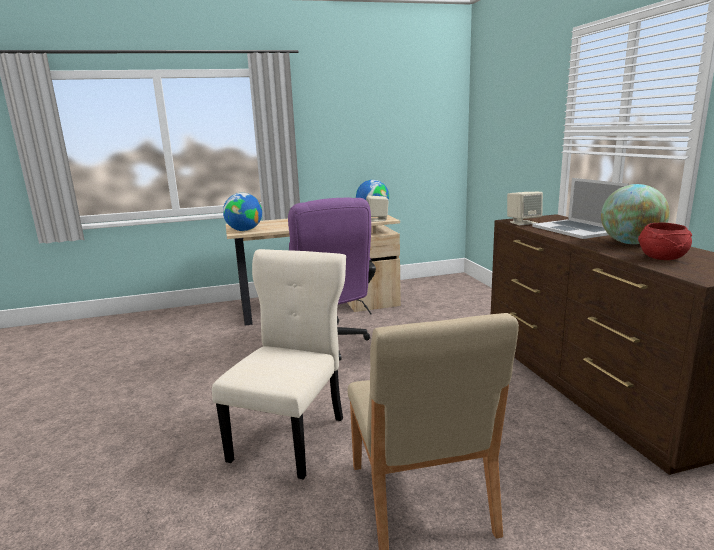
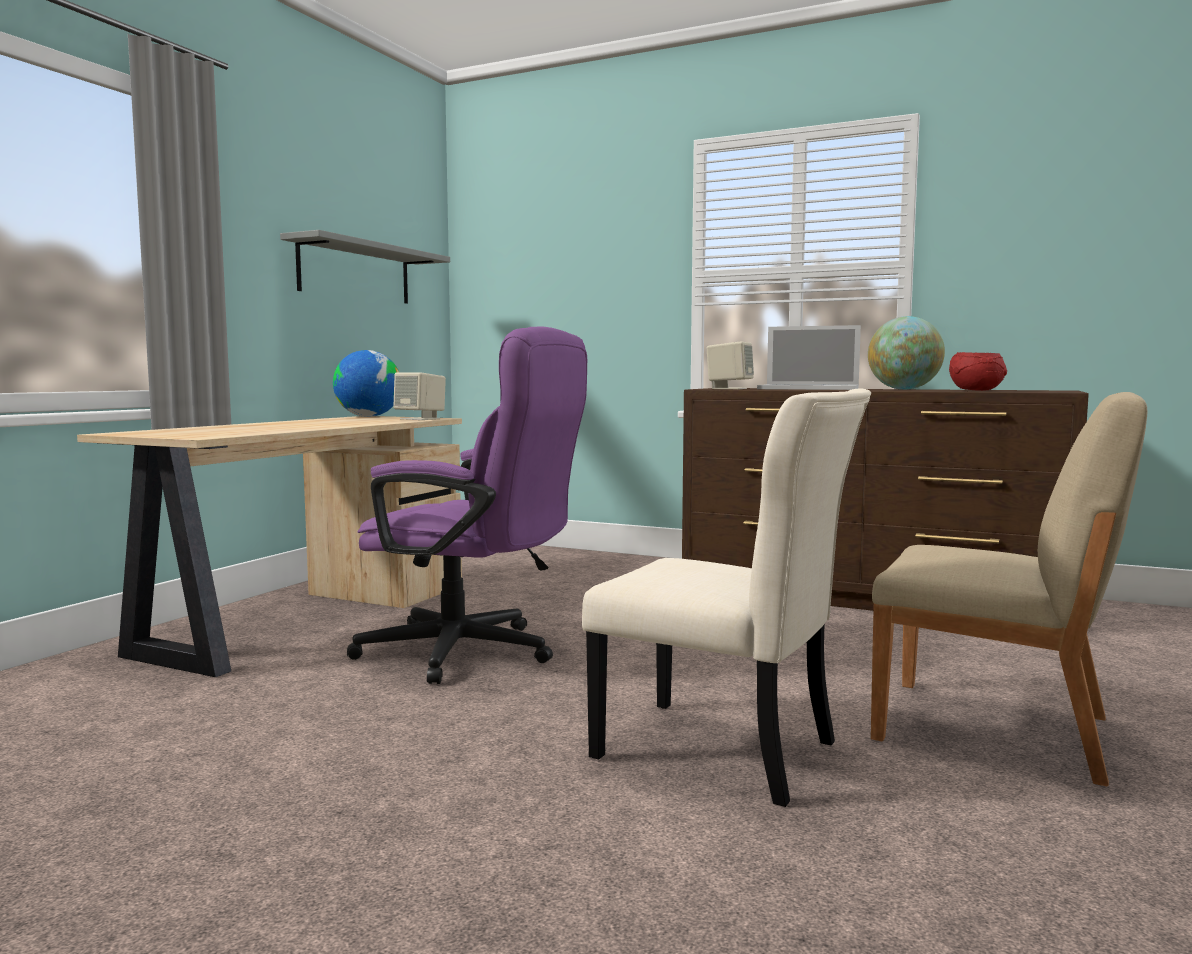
camera: 50 degrees left, 10 degrees down
beige chair [212,249,346,480] -> beige chair turned 150 degrees clockwise [582,389,871,807]
globe [223,193,262,231] -> none
none -> grey shelf [280,230,450,304]

